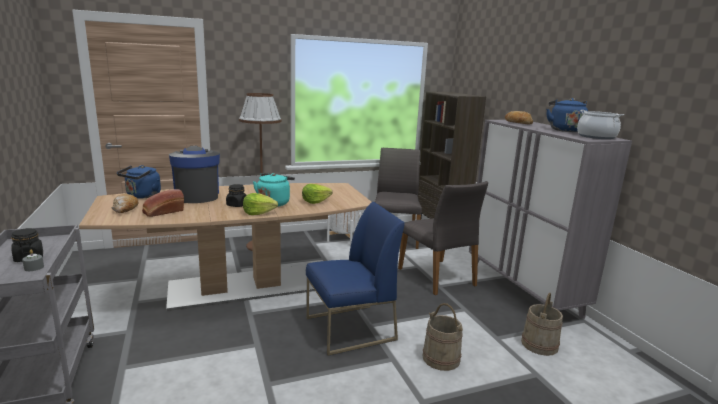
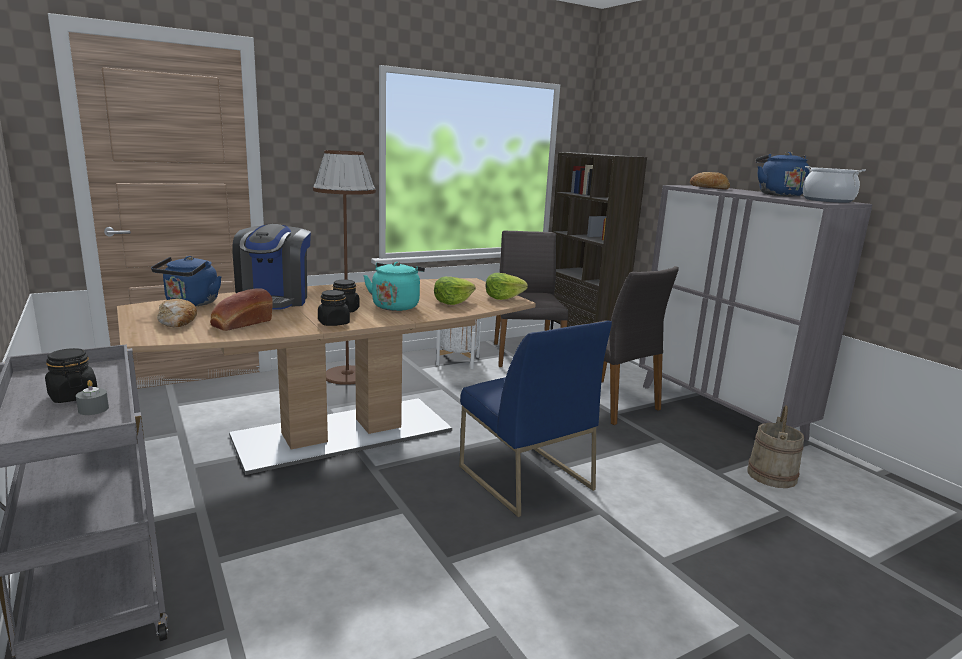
camera: 10 degrees left, 0 degrees up
coffee machine [169,146,220,203] -> coffee machine turned 150 degrees counterclockwise [232,224,311,310]
lettuce [243,193,278,215] -> lettuce moved to [486,273,528,300]
blue chair [306,202,405,356] -> blue chair turned 90 degrees clockwise [459,321,612,517]
beige bucket [422,303,463,371] -> none
none -> black jar [318,290,350,326]

